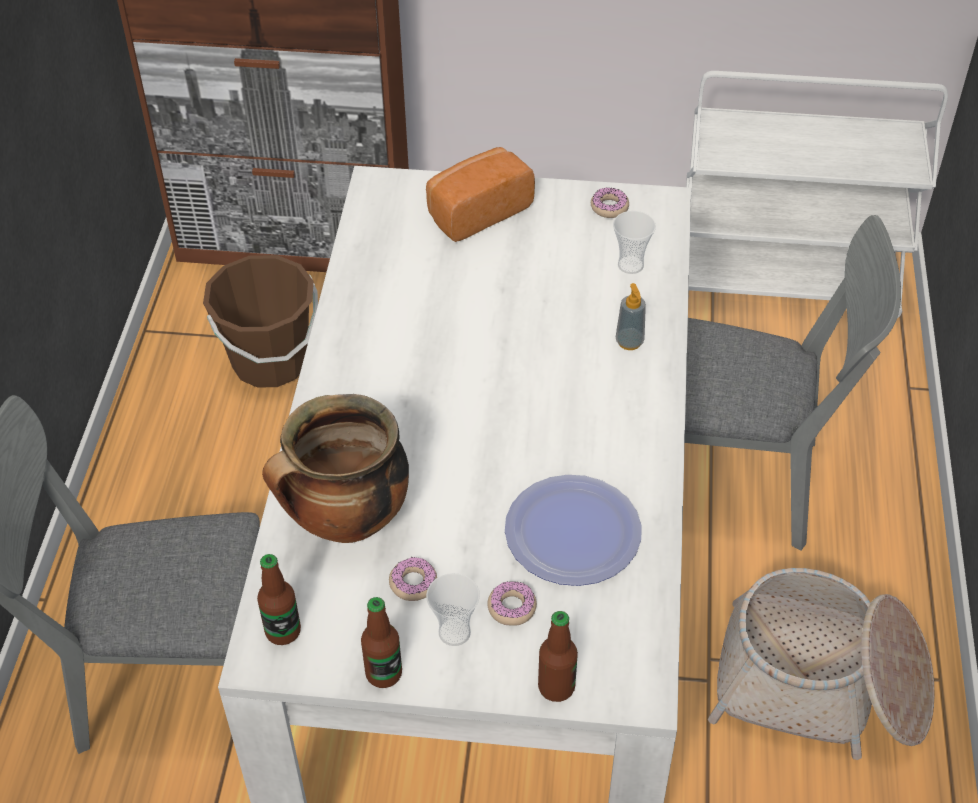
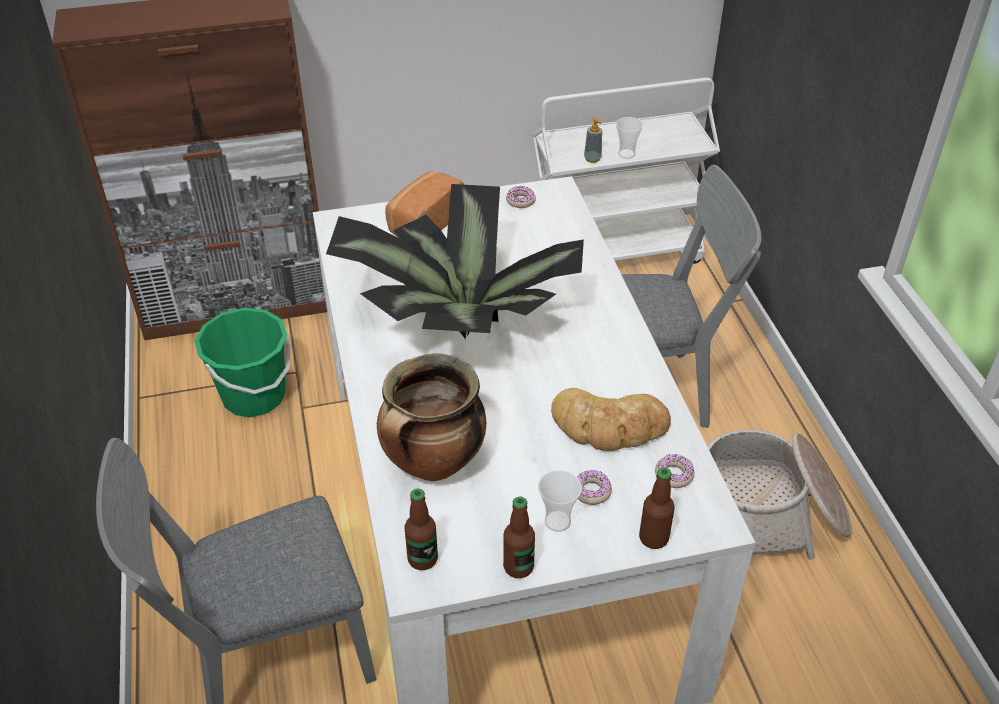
camera: 20 degrees left, 5 degrees down
brown bucket [203,255,318,388] -> green bucket [194,308,290,417]
donut [389,557,437,601] -> donut moved to [655,454,694,488]
plate [505,475,642,586] -> bread [551,388,671,451]
cup [613,211,656,274] -> cup moved to [616,117,643,159]
soap dispenser [616,283,646,350] -> soap dispenser moved to [584,117,602,163]
none -> potted plant [326,184,584,339]

